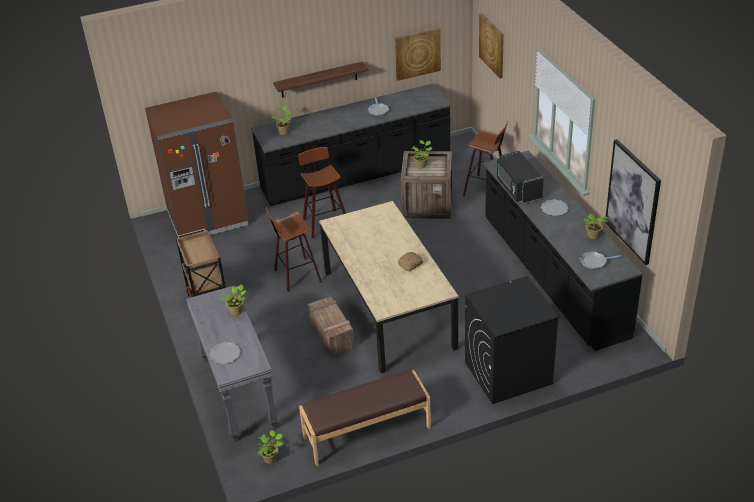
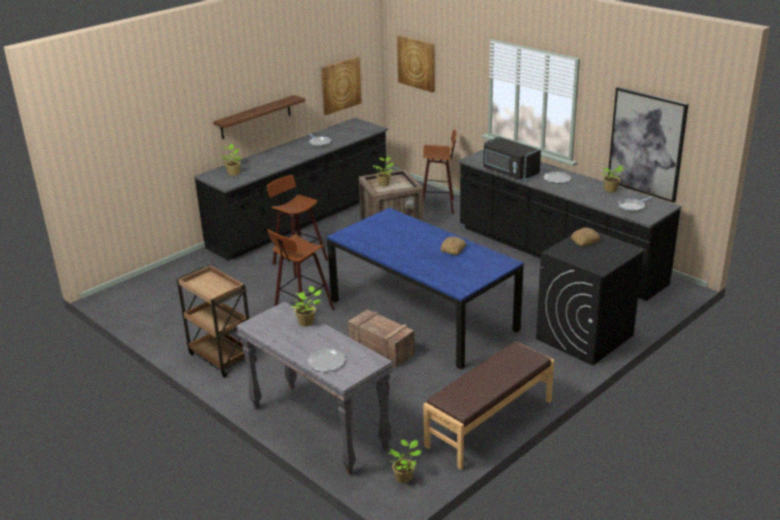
camera: 25 degrees left, 10 degrees down
brown fridge [145,91,249,238] -> none
beige dining table [319,201,458,374] -> blue dining table [326,208,524,370]
none -> bread [571,227,600,246]

